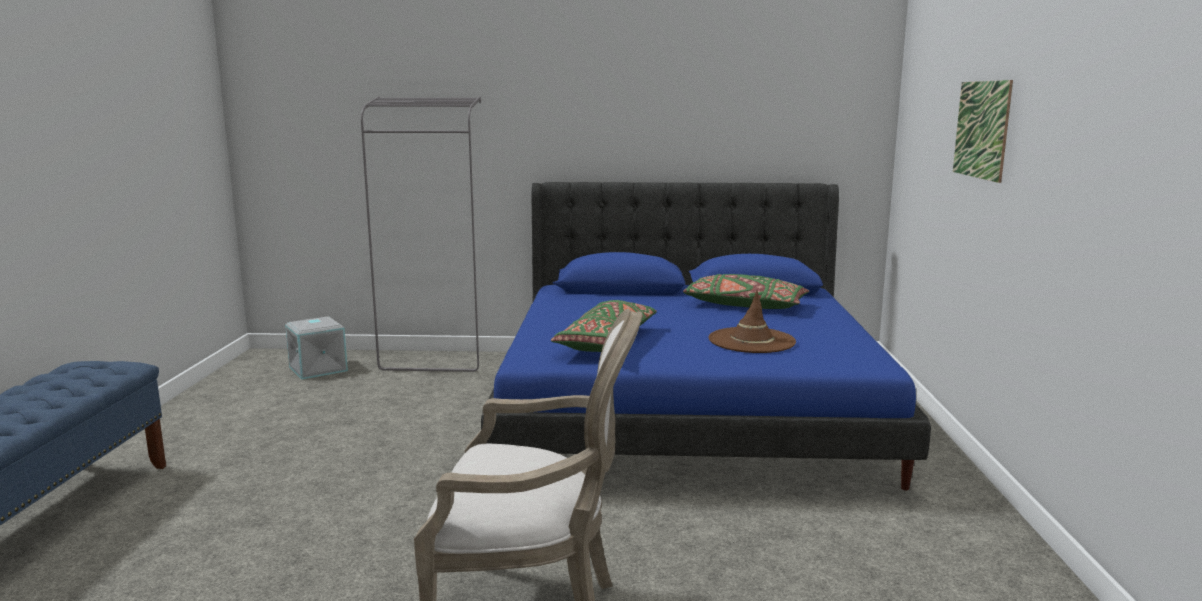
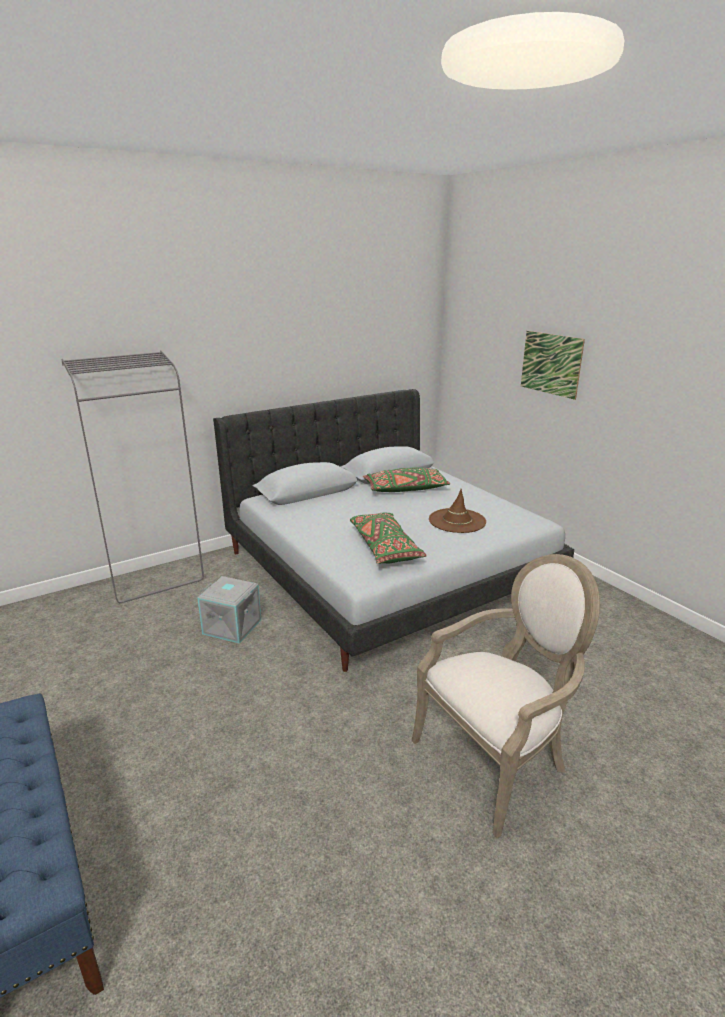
camera: 35 degrees left, 10 degrees up
grey storage box [285,316,348,379] -> grey storage box moved to [197,576,261,644]
blue bed [481,182,931,490] -> grey bed [213,389,574,672]

